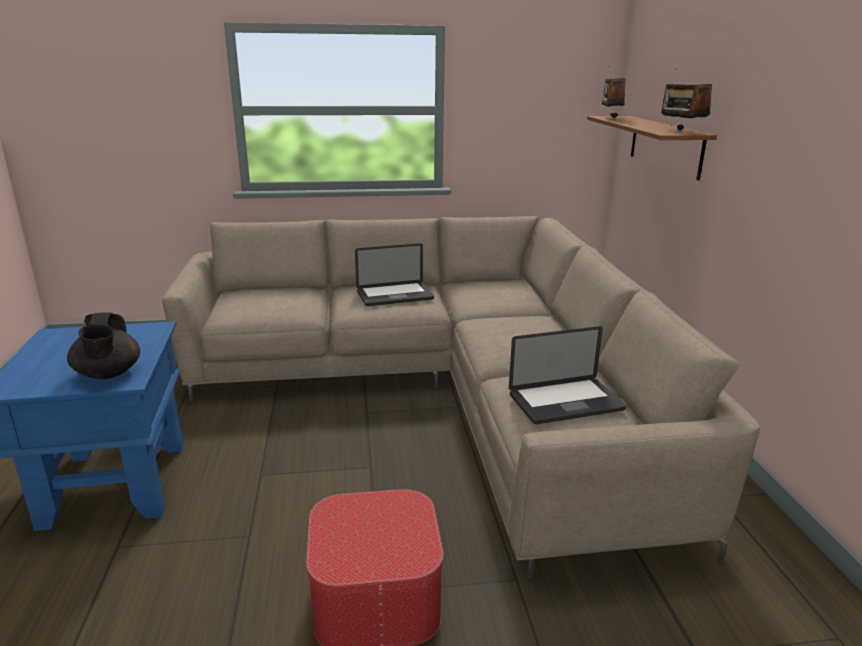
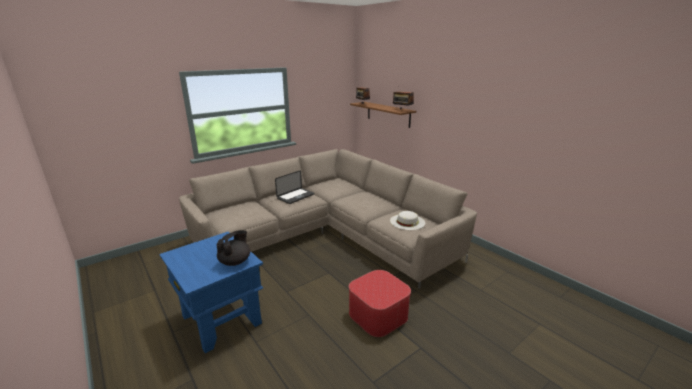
camera: 30 degrees left, 0 degrees up
black teapot [67,312,140,379] -> black teapot turned 105 degrees counterclockwise [216,230,250,266]
laptop [509,326,626,424] -> white hat [390,211,425,230]

